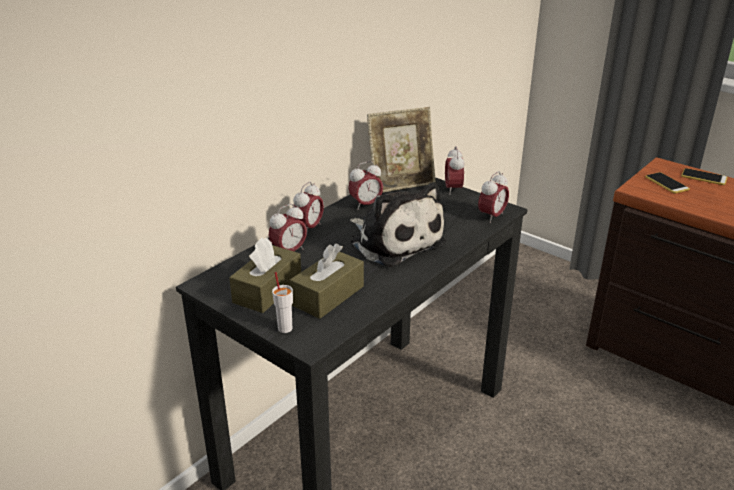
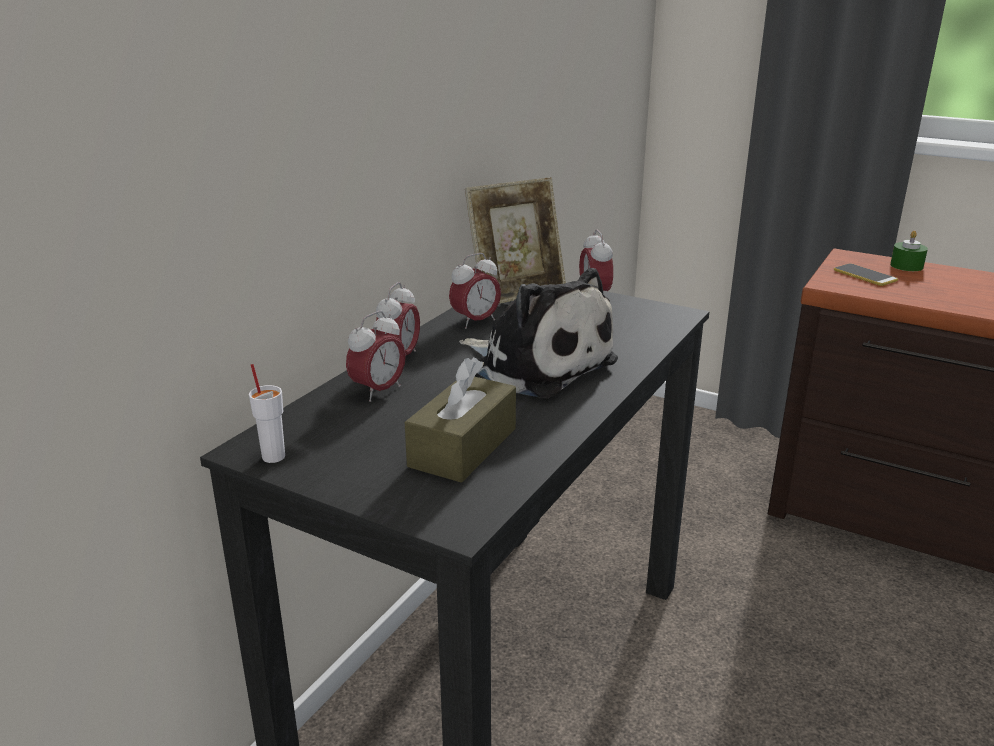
camera: 10 degrees left, 5 degrees down
brown tissue box [229,238,301,313] -> none
white cup [272,272,293,333] -> white cup moved to [249,364,285,463]
alarm clock [478,171,509,223] -> none
phone [681,168,727,185] -> green candle [890,230,928,271]

